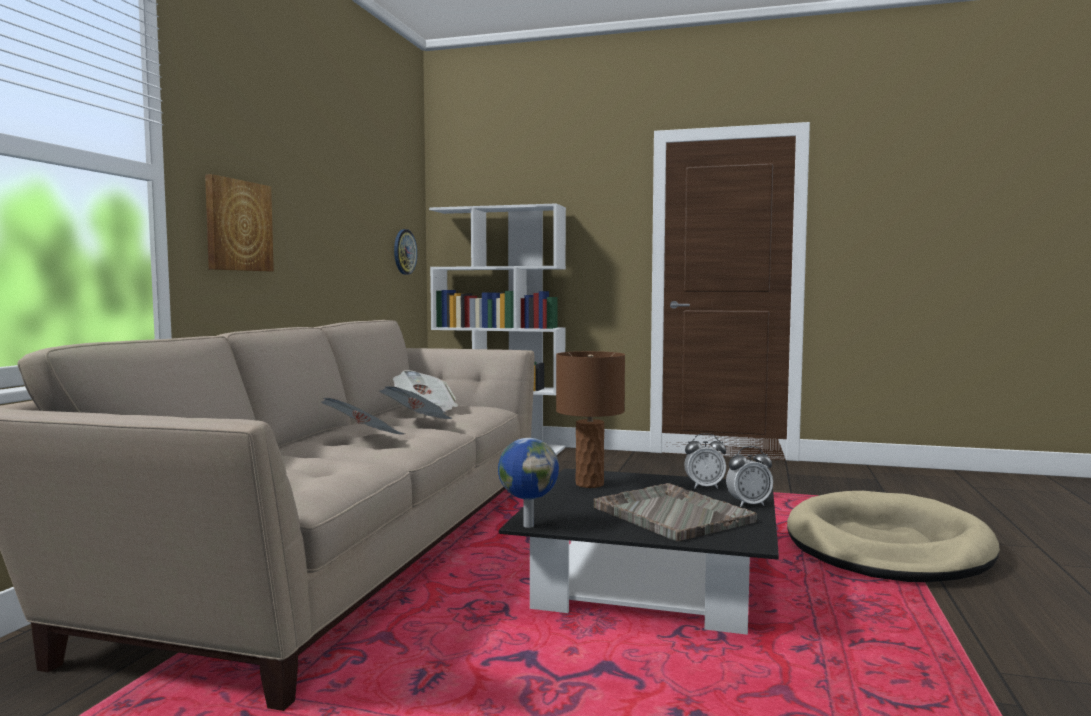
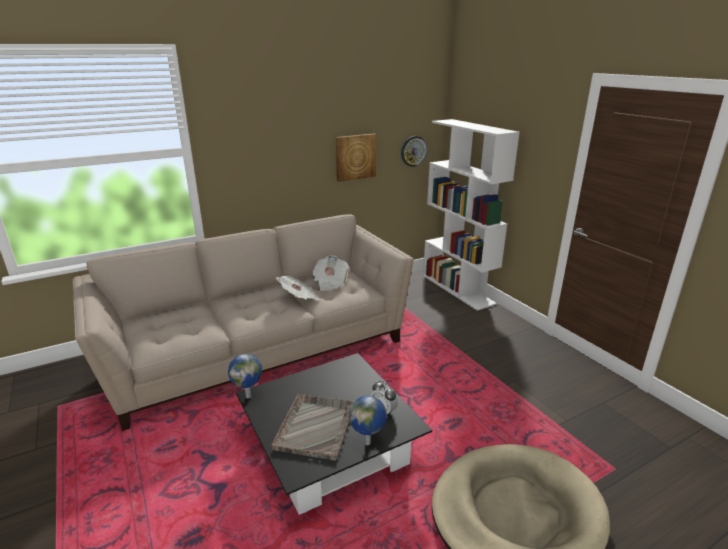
camera: 45 degrees right, 20 degrees up
picture [205,174,274,271] -> picture moved to [336,133,376,182]
newspaper [321,398,405,435] -> none
brown table lamp [556,351,625,488] -> none
alarm clock [726,446,773,507] -> globe [349,396,387,445]

